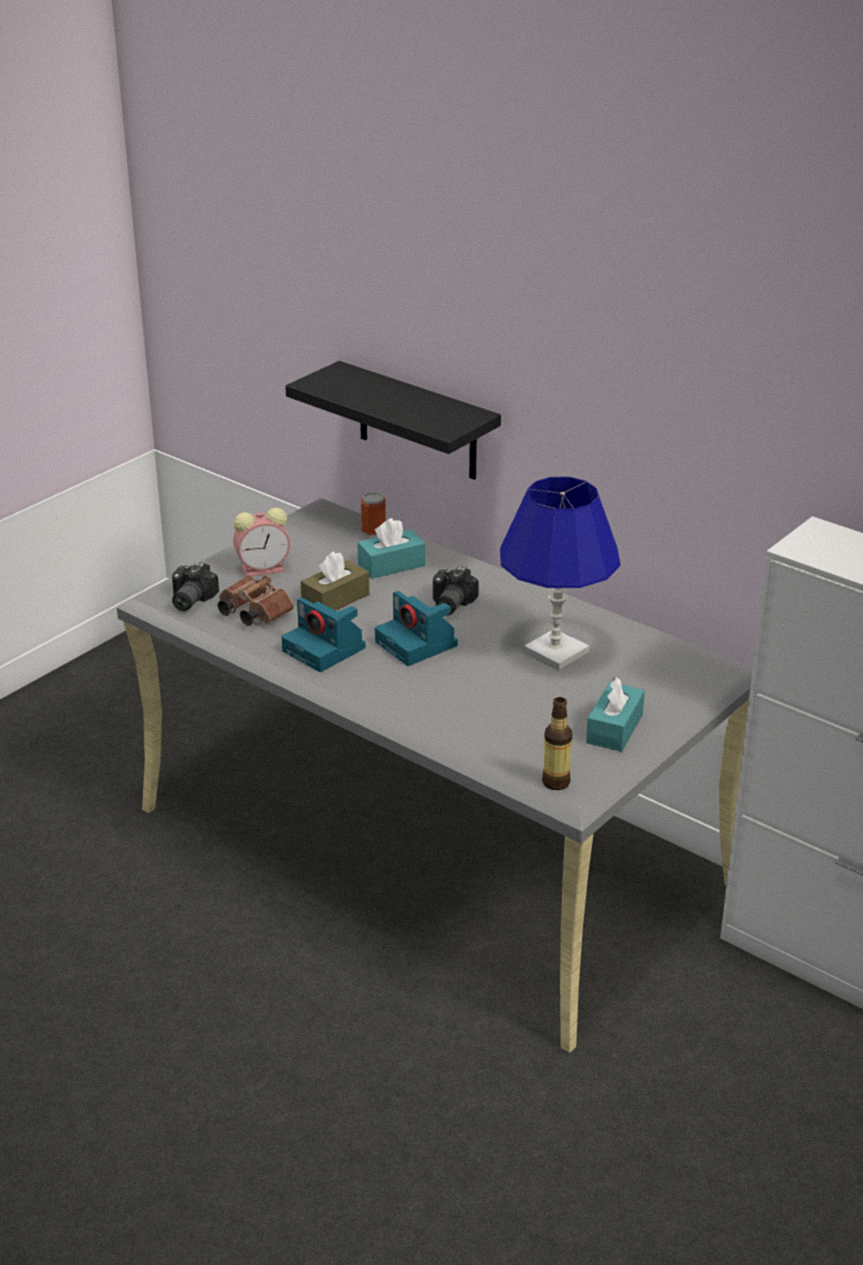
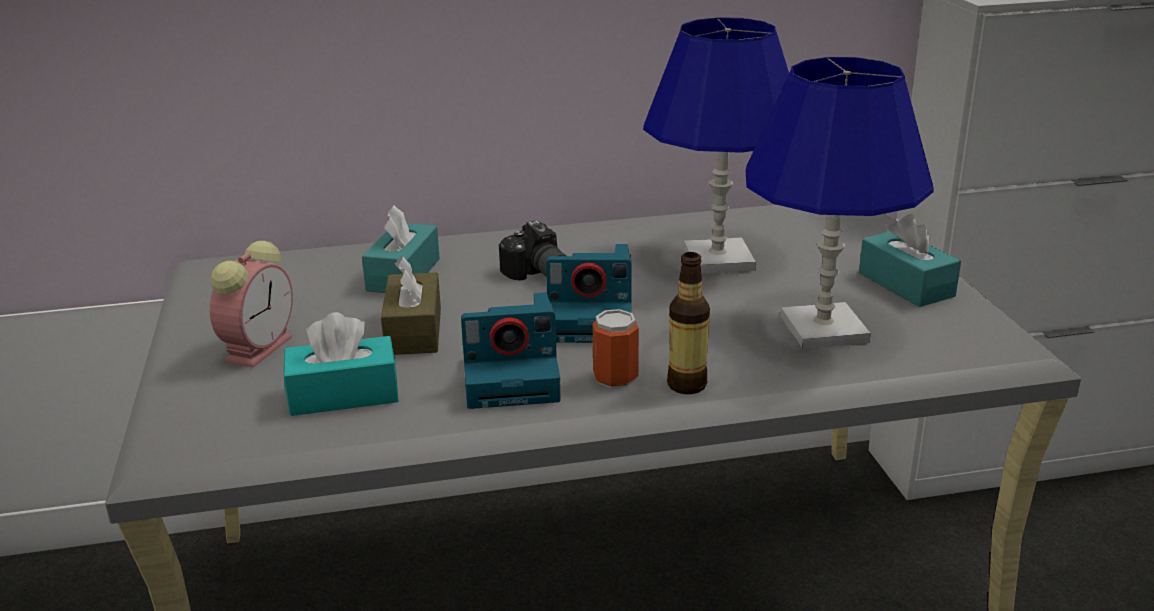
camera: 50 degrees left, 5 degrees down
camera [172,562,219,611] -> none
brown binoculars [218,575,294,626] -> turquoise tissue box [284,312,399,416]
black shelf [285,361,501,480] -> none
can [361,492,386,536] -> can moved to [593,309,639,388]
bottle [542,697,572,790] -> bottle moved to [667,252,710,394]
none -> blue table lamp [746,57,934,349]

